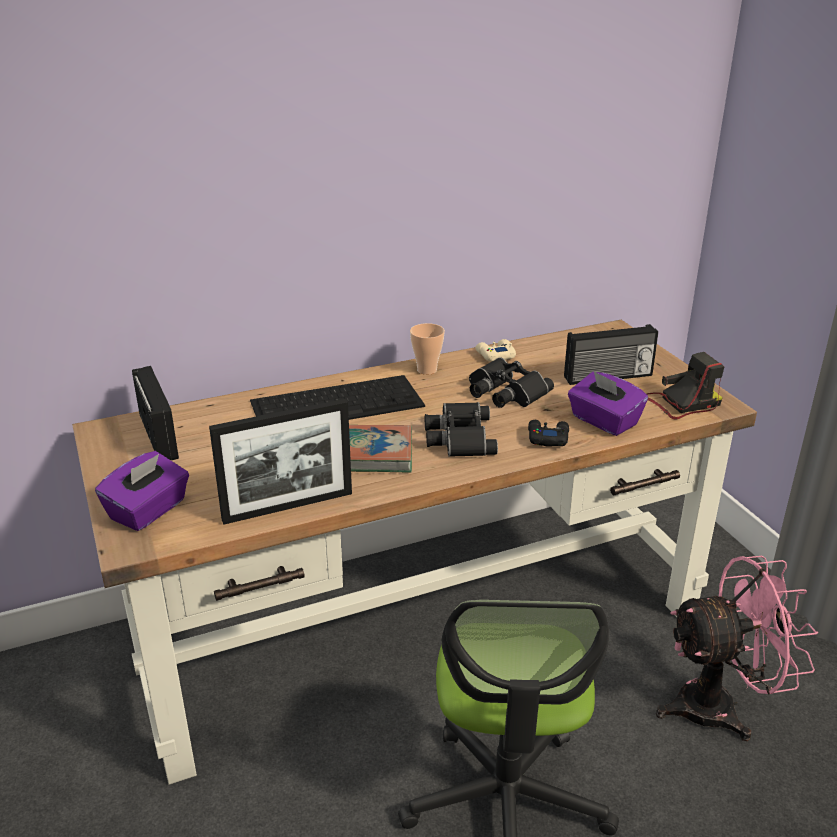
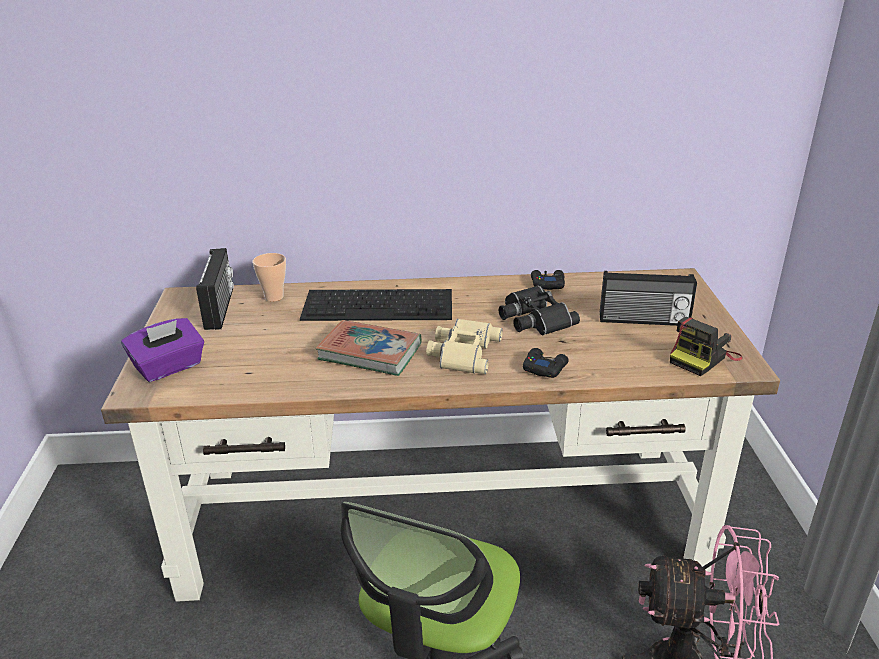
camera: 20 degrees right, 0 degrees up
picture frame [209,399,352,525] -> none
cup [410,323,445,375] -> cup moved to [252,253,286,302]
black binoculars [425,402,498,457] -> beige binoculars [426,319,503,374]
beige game controller [475,339,516,362] -> black game controller [531,270,565,290]
purple tissue box [568,371,648,436] -> none
camera [647,352,724,419] -> camera turned 135 degrees clockwise [670,317,742,376]

